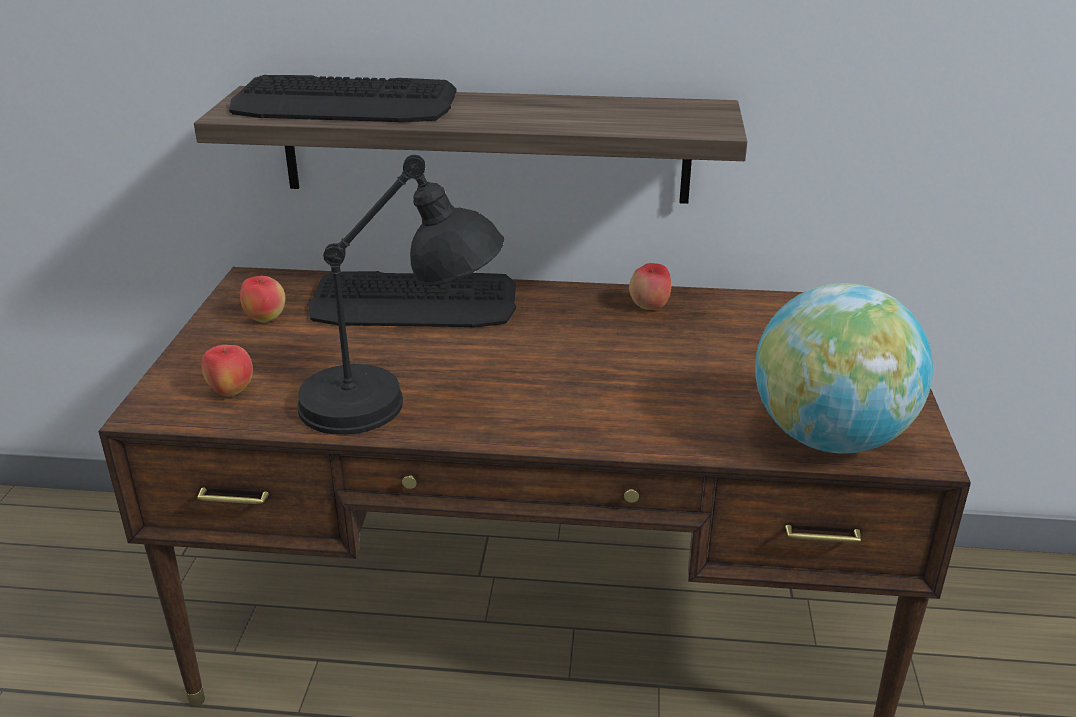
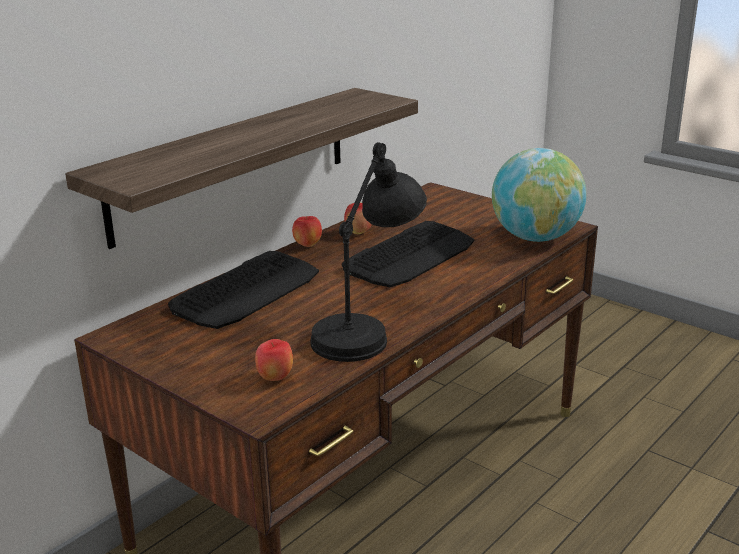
camera: 55 degrees left, 5 degrees down
keyboard [229,75,457,123] -> keyboard moved to [342,221,474,287]
apple [240,276,285,323] -> apple moved to [292,216,322,247]

